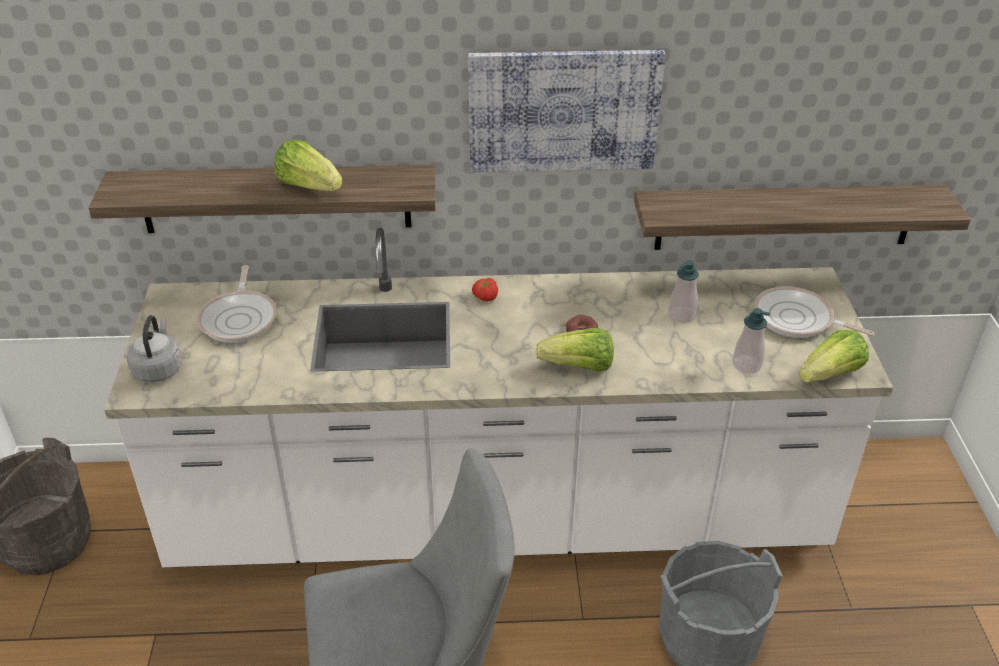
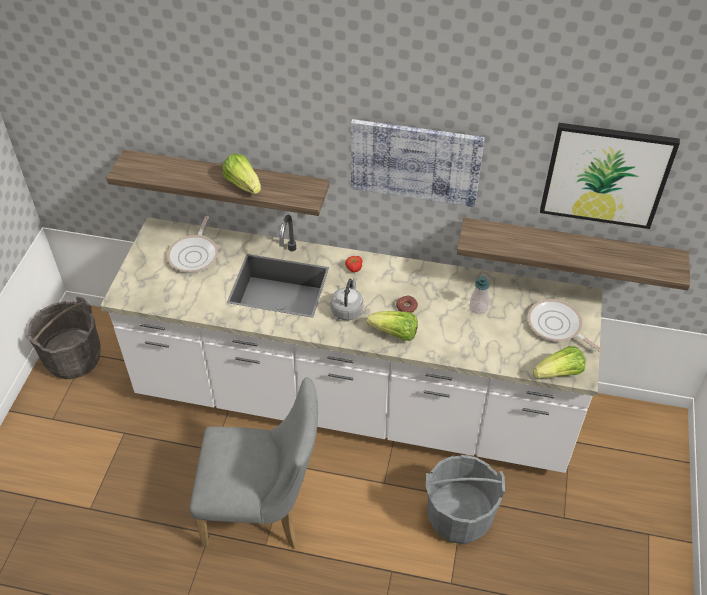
camera: 15 degrees right, 10 degrees up
grey kettle [127,315,182,382] -> grey kettle moved to [331,278,363,320]
soap dispenser [733,308,770,374] -> none
none -> picture [540,123,680,229]

